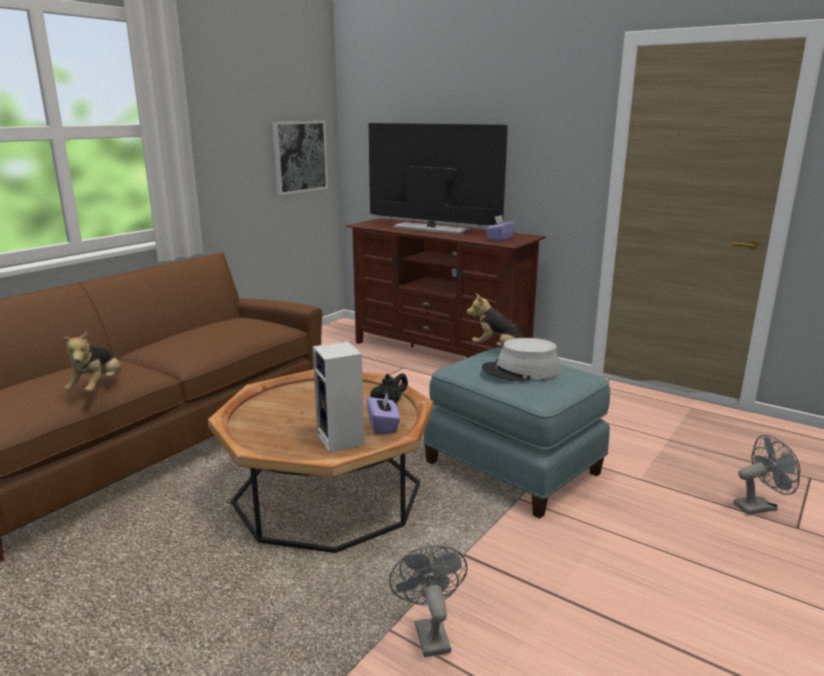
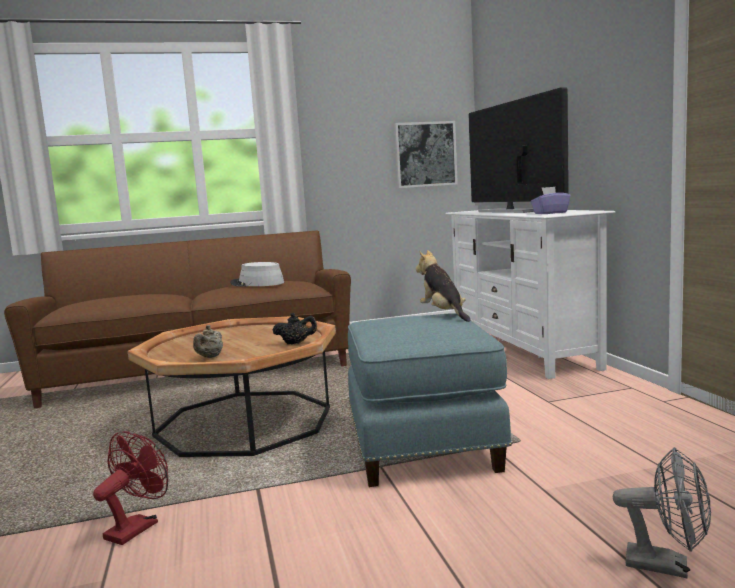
camera: 40 degrees right, 10 degrees down
plush toy [62,332,121,393] -> none
speaker [313,341,364,453] -> beige teapot [193,325,223,358]
brown tv stand [346,218,546,358] -> white tv stand [445,210,615,379]
purple tissue box [367,392,400,435] -> none
grey fan [389,545,467,657] -> red fan [93,431,168,545]
grey hat [482,338,560,381] -> grey hat moved to [230,262,284,287]

